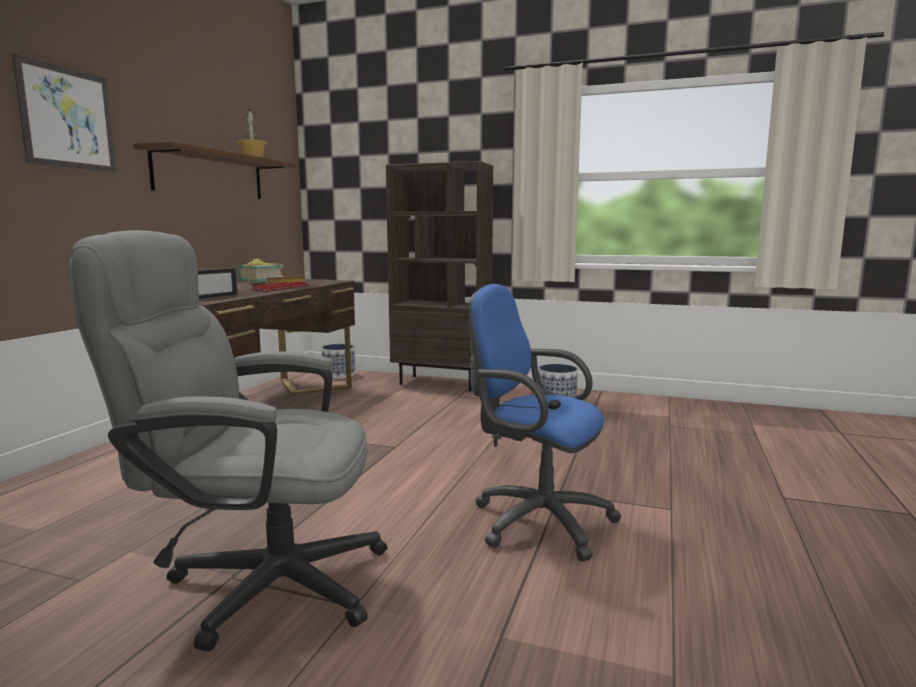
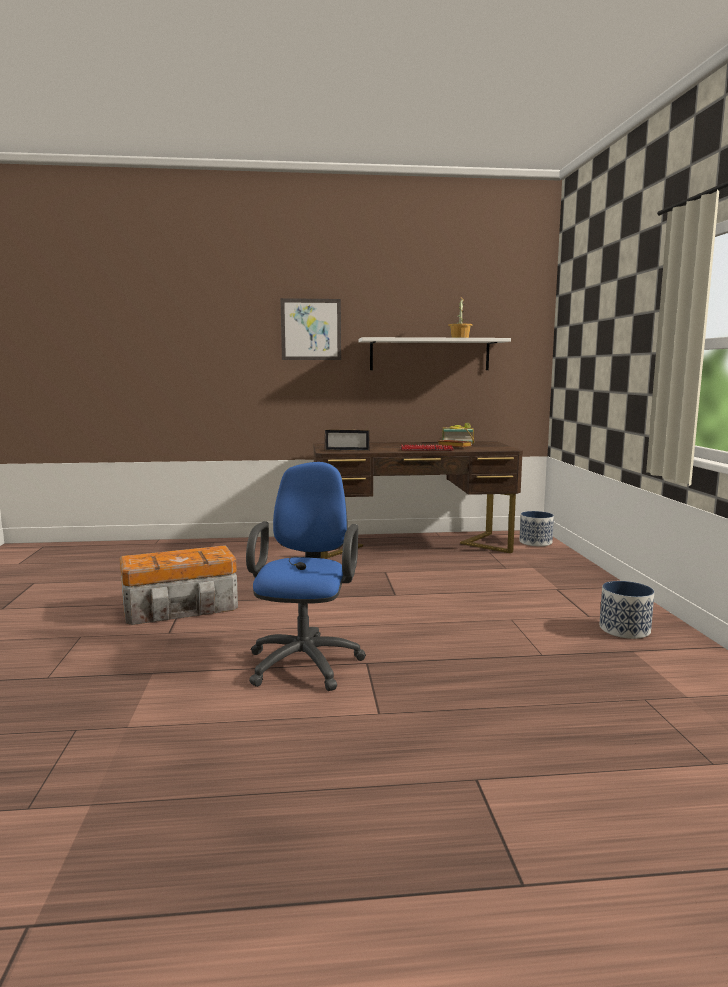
camera: 65 degrees right, 0 degrees up
grey office chair [69,230,387,651] -> storage box [120,545,238,625]
brown shelf [134,141,298,199] -> white shelf [359,337,511,370]
brown bookcase [386,161,493,392] -> none

